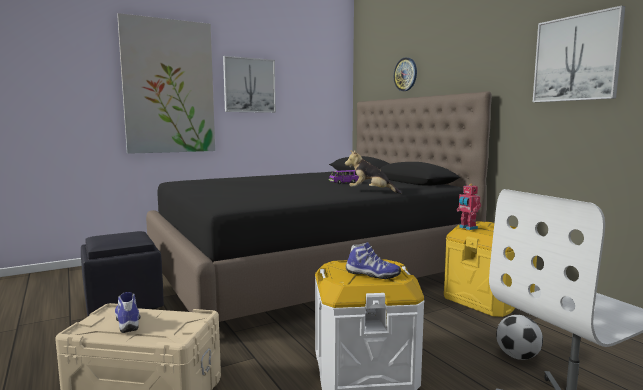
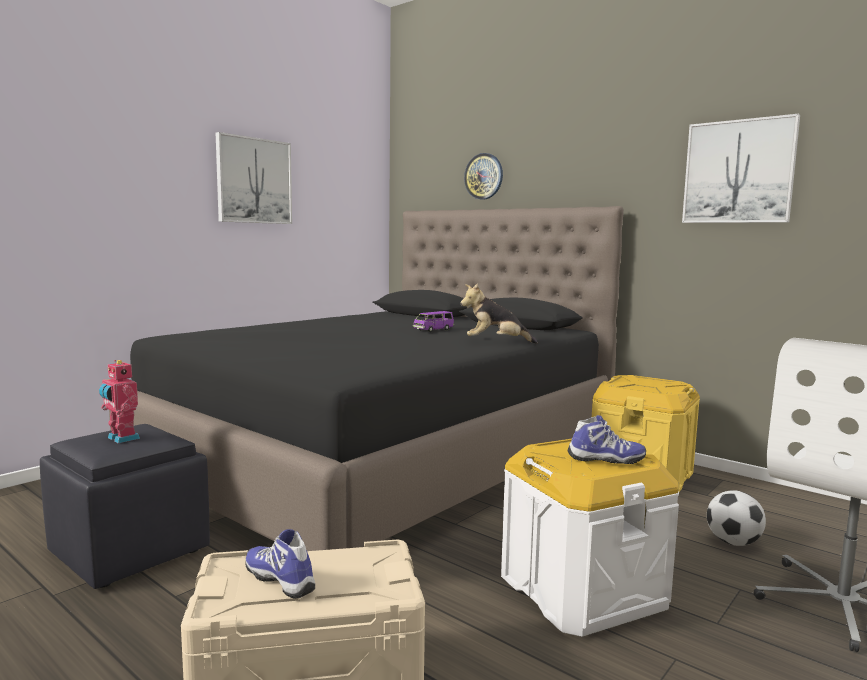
camera: 20 degrees left, 0 degrees up
picture [117,13,215,154] -> none
toy robot [457,184,481,230] -> toy robot moved to [99,360,140,443]

